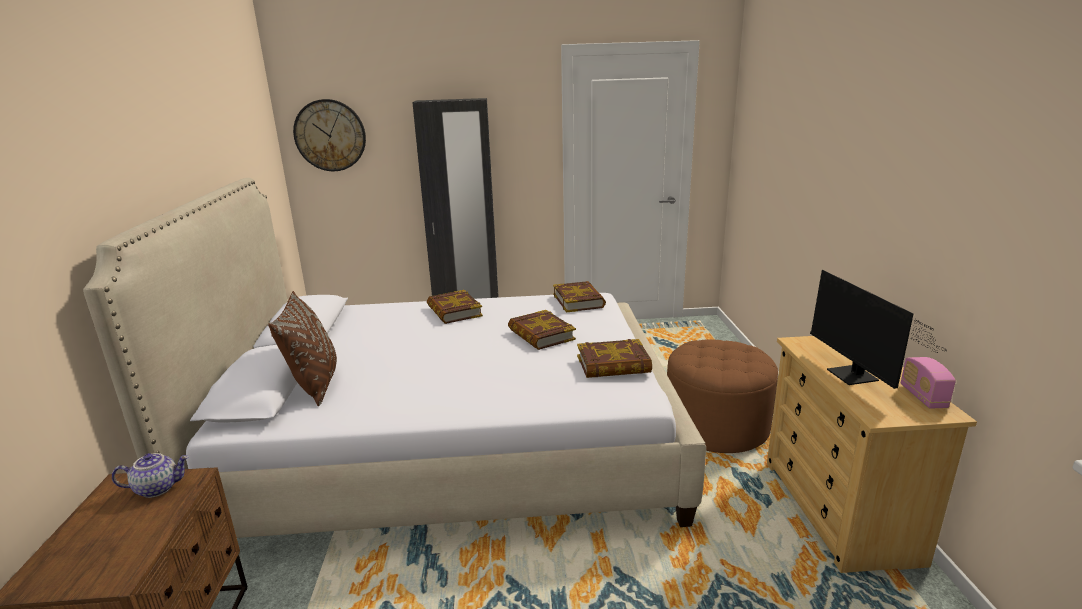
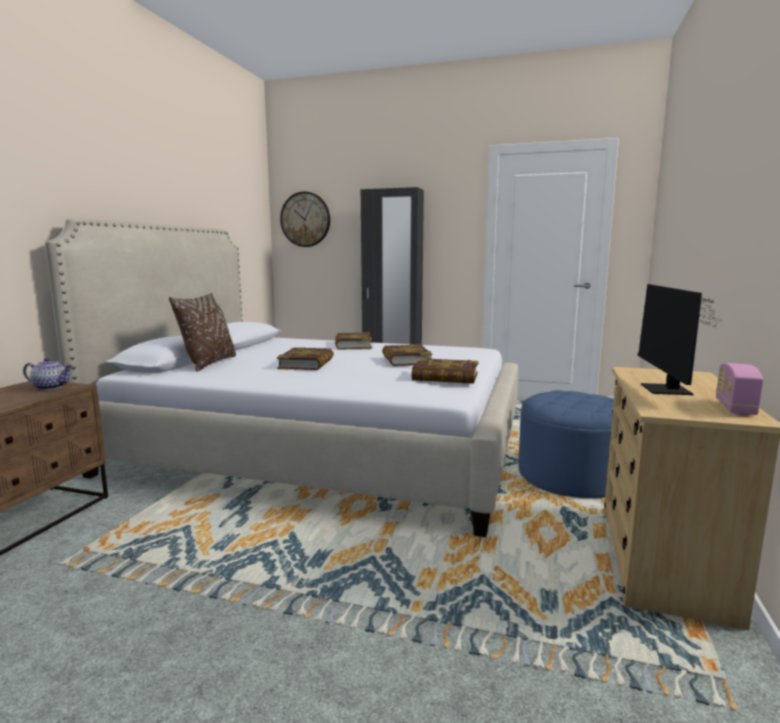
camera: 20 degrees right, 10 degrees down
book [553,281,606,313] -> book moved to [277,347,334,370]
brown ottoman [667,339,778,453] -> blue ottoman [518,390,614,498]

